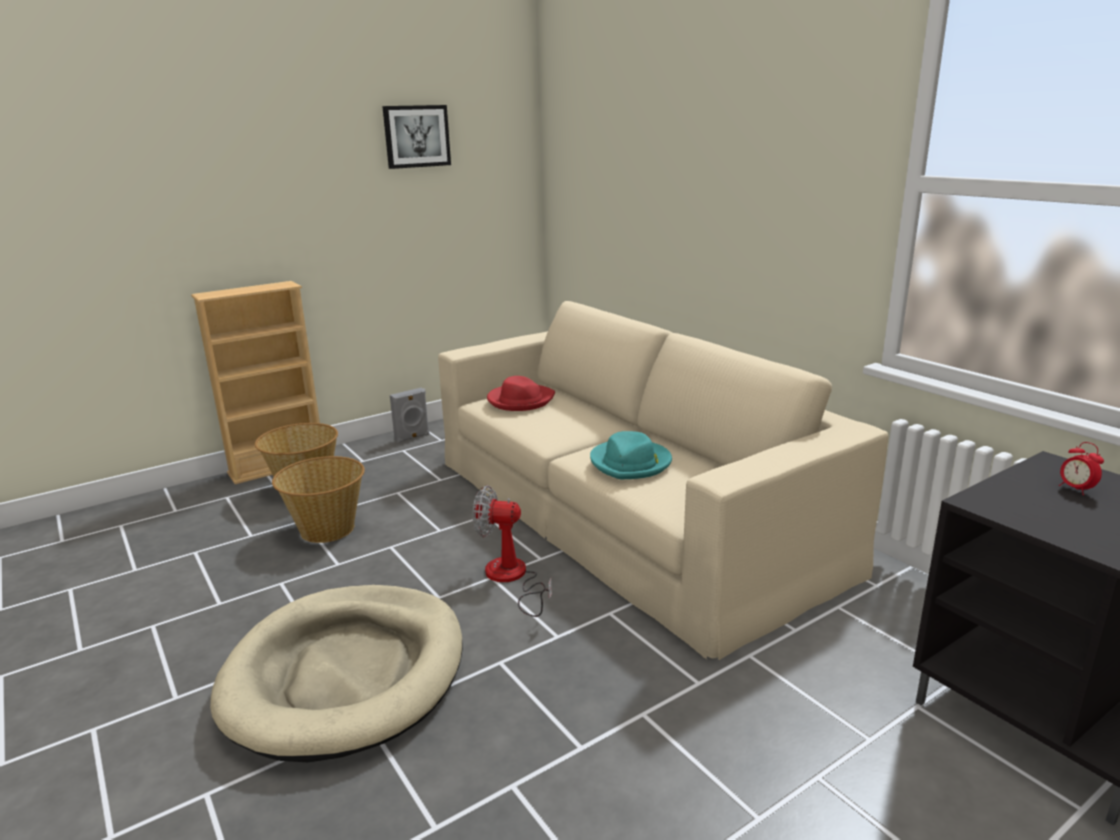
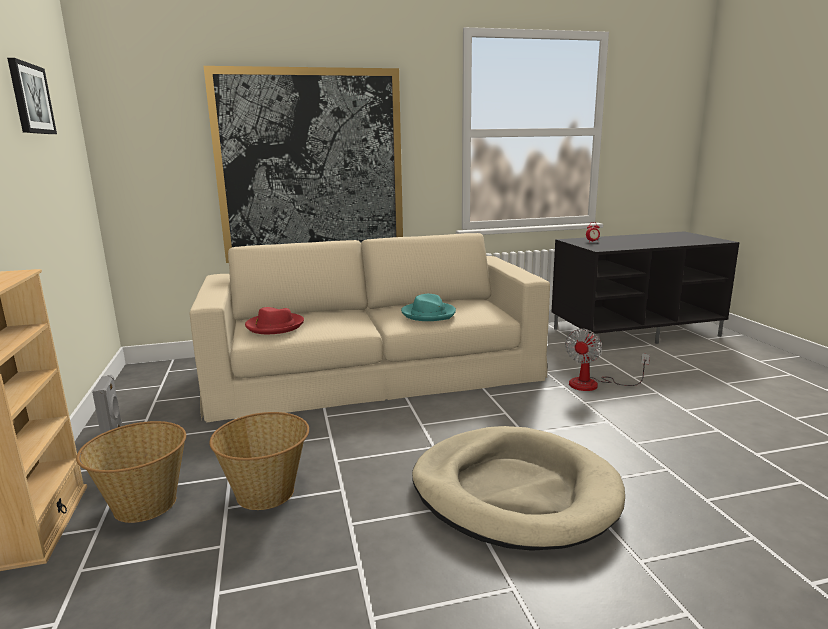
camera: 70 degrees left, 5 degrees down
fan [473,485,552,617] -> fan moved to [565,329,650,391]
none -> picture [204,66,403,263]

